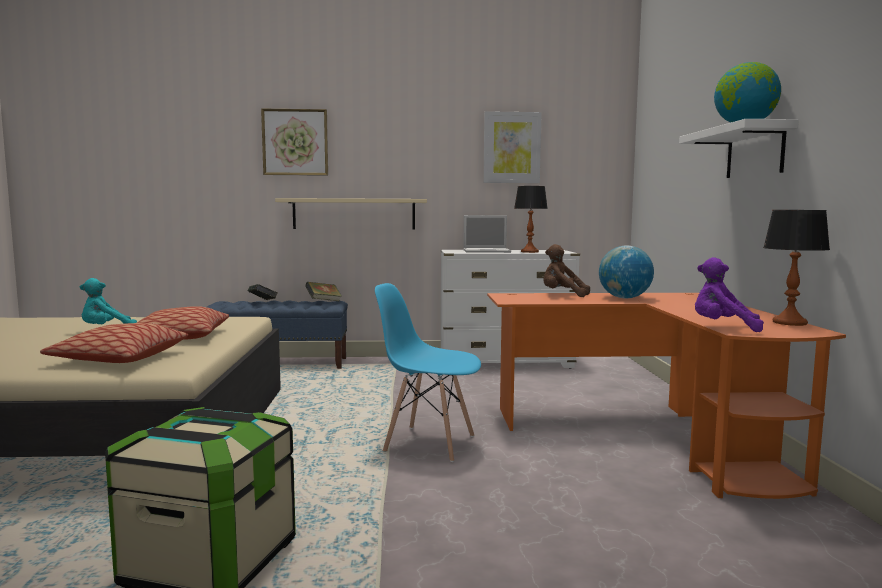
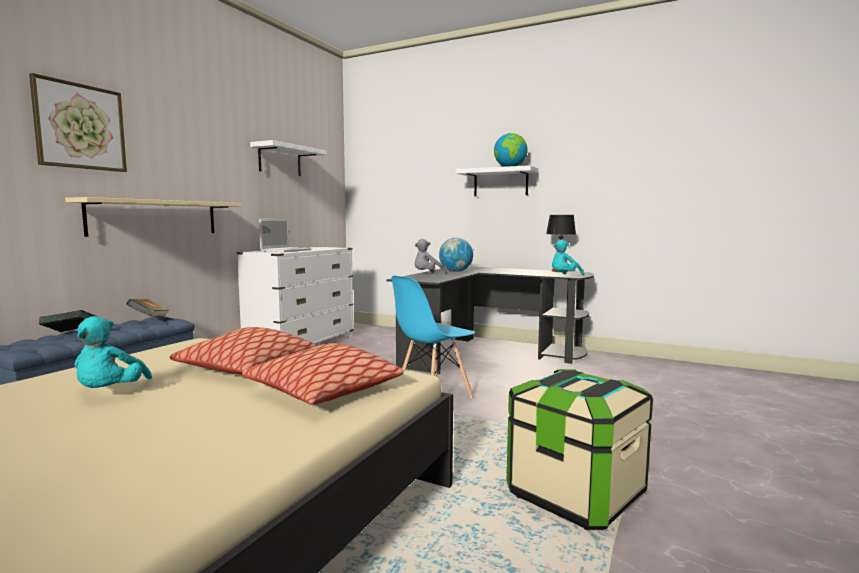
camera: 60 degrees left, 0 degrees up
picture [483,111,542,183] -> white shelf [250,140,326,176]
orange desk [487,293,846,499] -> black desk [386,267,594,374]
table lamp [514,186,548,253] -> none
brown plush toy [543,244,590,297] -> grey plush toy [414,239,448,274]
purple plush toy [695,257,764,332] -> turquoise plush toy [552,240,584,275]

